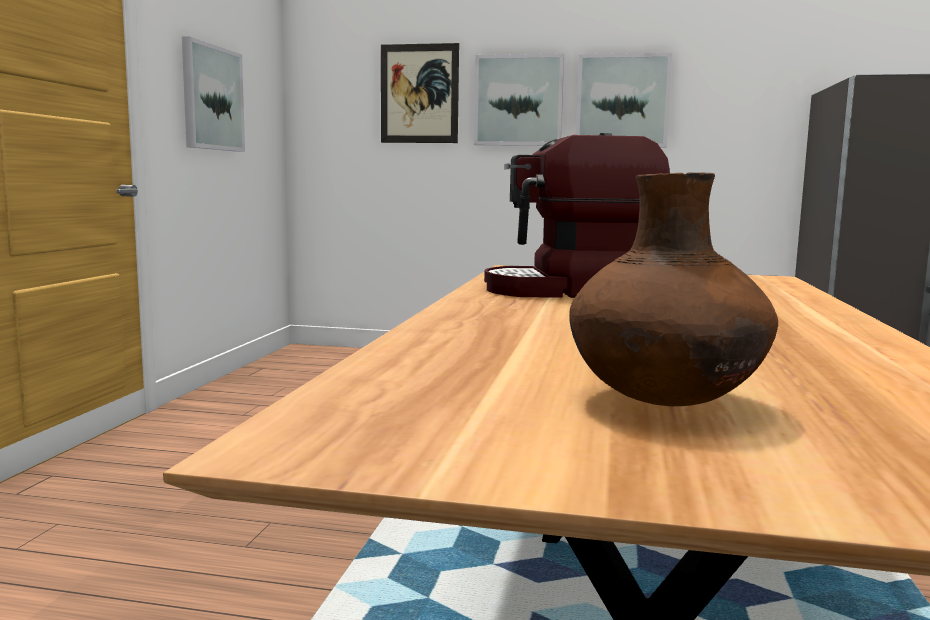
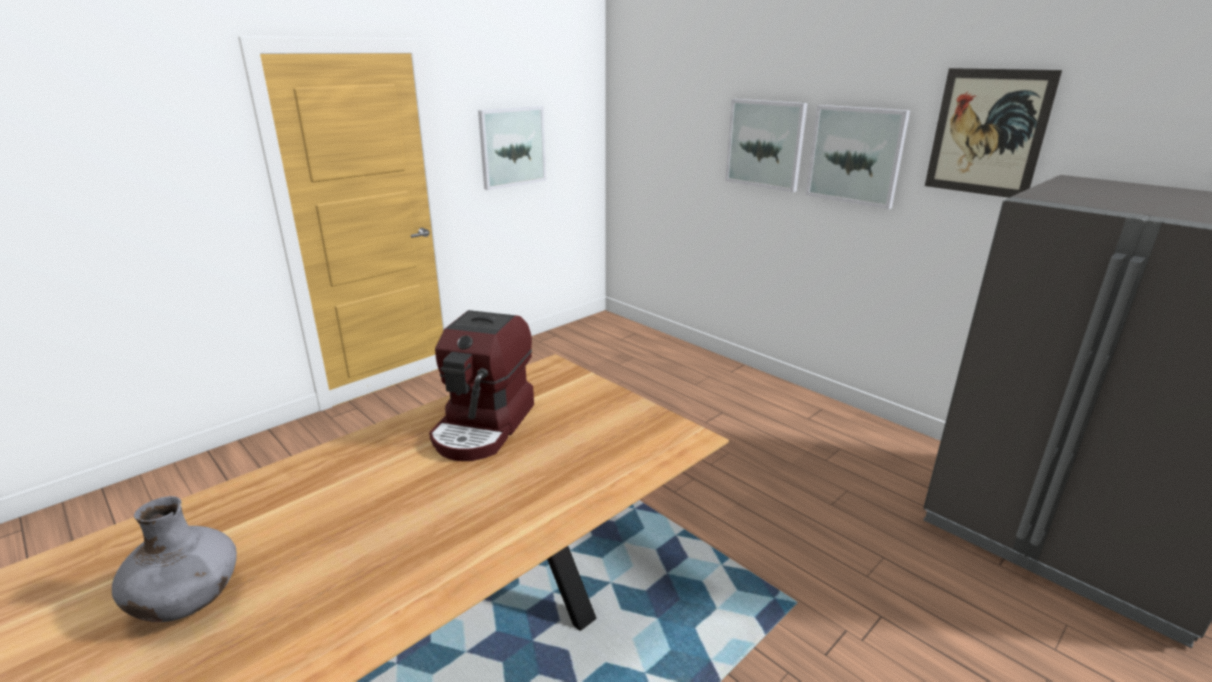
camera: 35 degrees right, 15 degrees up
picture [381,43,459,143] -> picture moved to [925,68,1062,198]
coffee machine [484,133,670,298] -> coffee machine turned 105 degrees counterclockwise [429,310,534,461]
brown vase [569,172,778,406] -> grey vase [112,496,237,622]

